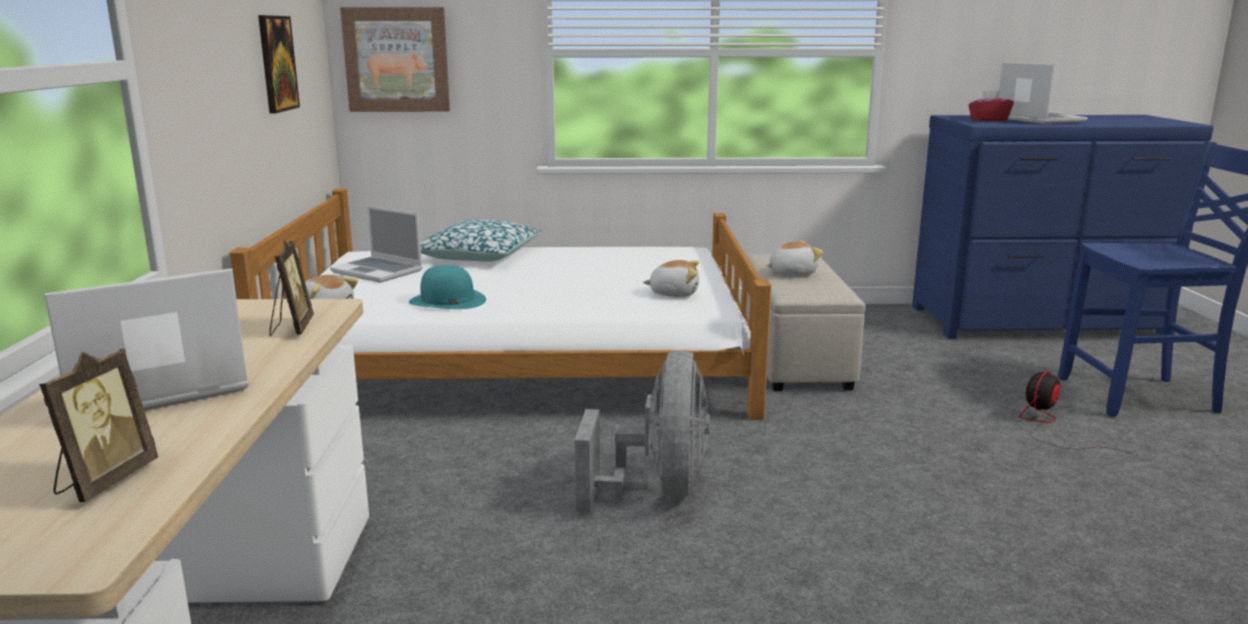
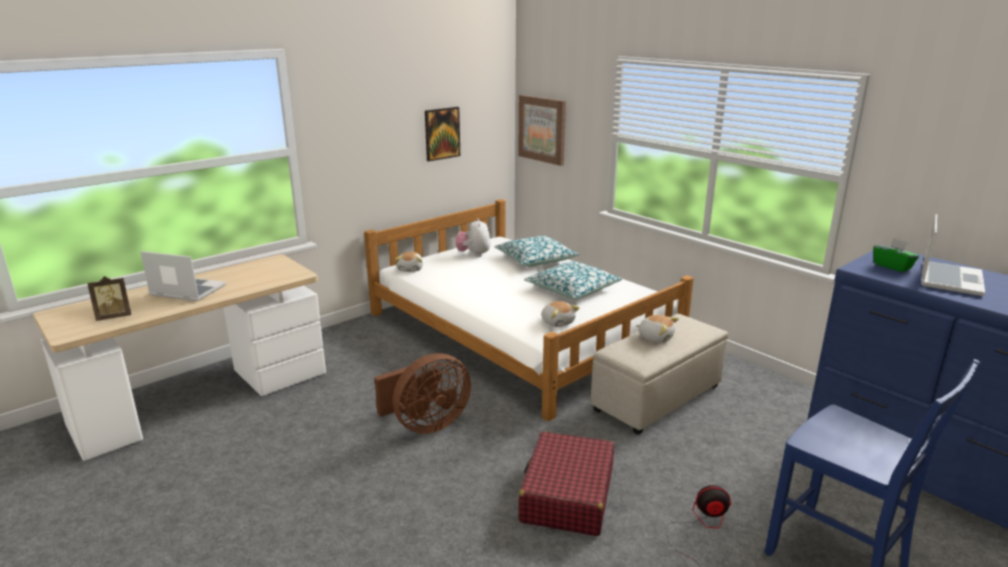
camera: 50 degrees right, 5 degrees up
picture frame [269,240,314,336] -> none
laptop [330,206,422,283] -> plush toy [456,218,491,257]
turquoise hat [409,265,486,309] -> none
grey fan [575,350,710,513] -> brown fan [374,353,471,434]
red tissue box [968,90,1014,121] -> green tissue box [873,237,919,272]
none -> red suitcase [518,431,614,536]
none -> pillow [524,261,622,299]

